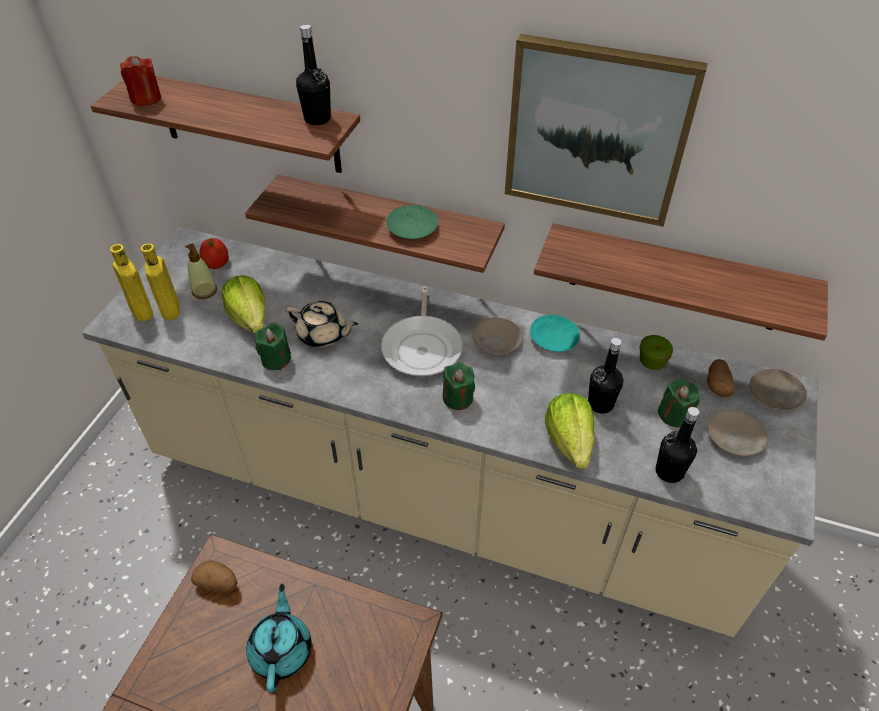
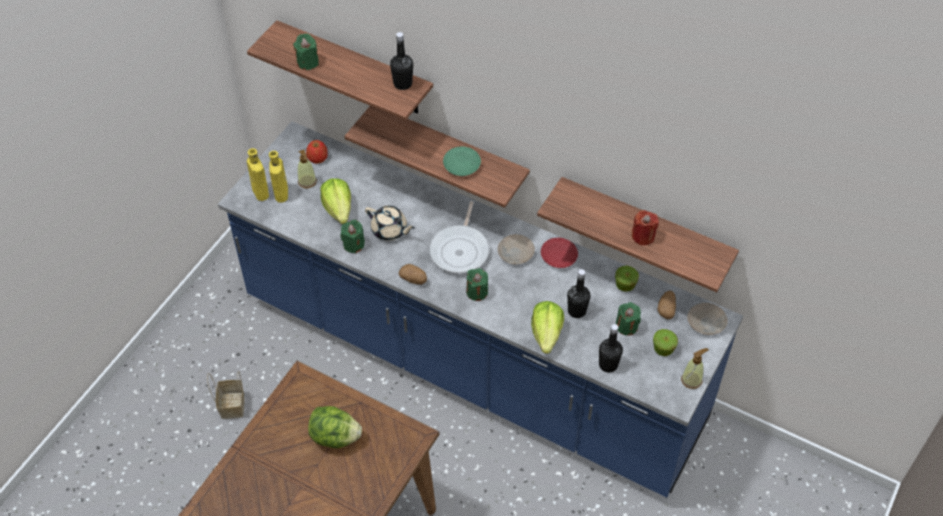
camera: 10 degrees right, 5 degrees up
beige counter [82,227,818,637] -> blue counter [218,121,743,498]
red candle [120,56,161,106] -> red candle moved to [632,210,659,245]
potato [191,560,237,593] -> potato moved to [399,264,427,285]
turquoise teapot [246,584,312,692] -> lettuce [308,406,362,448]
picture [505,34,708,227] -> none
turquoise plate [530,315,580,352] -> red plate [541,238,578,268]
beige plate [708,410,767,456] -> apple [653,329,678,356]
none -> basket [207,371,244,419]
none -> green candle [293,34,319,70]
none -> soap dispenser [681,348,708,389]

